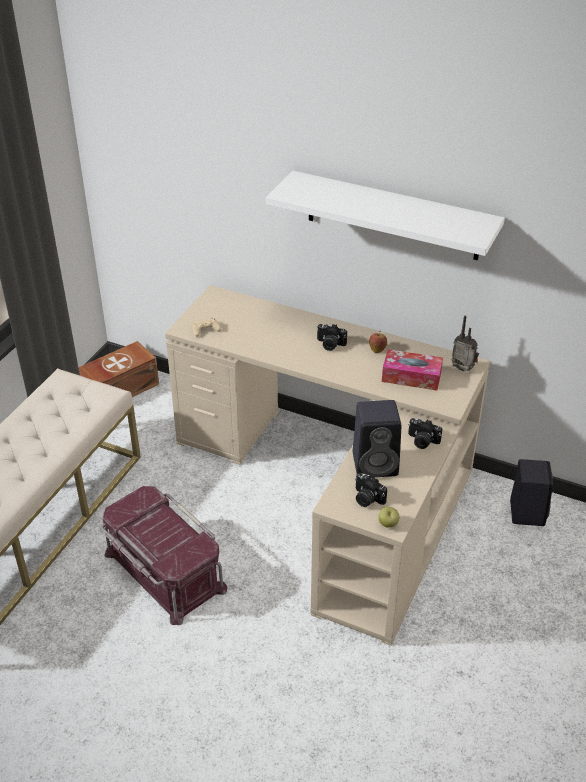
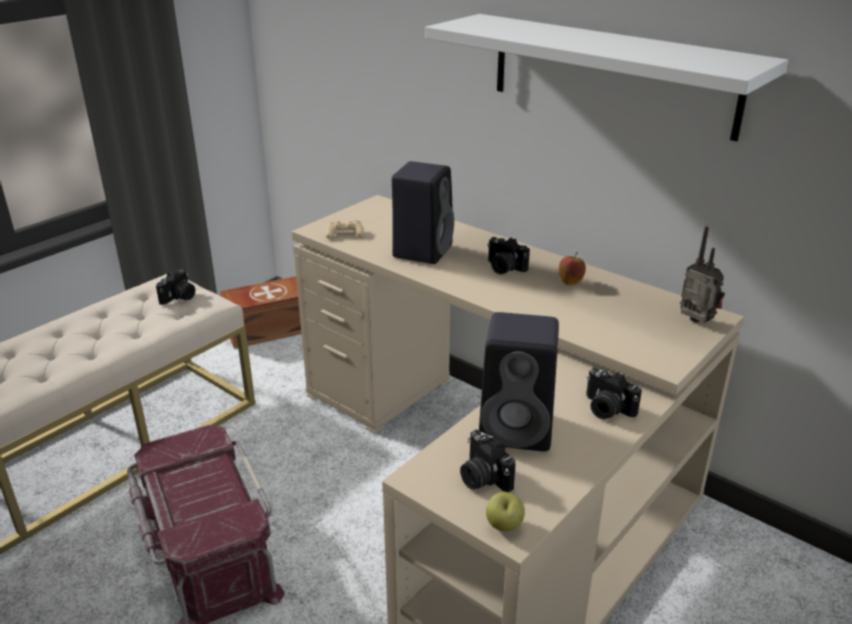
camera: 15 degrees right, 10 degrees down
tissue box [382,349,443,390] -> none
black speaker [510,459,553,526] -> black speaker moved to [392,161,454,264]
none -> camera [156,269,195,305]

